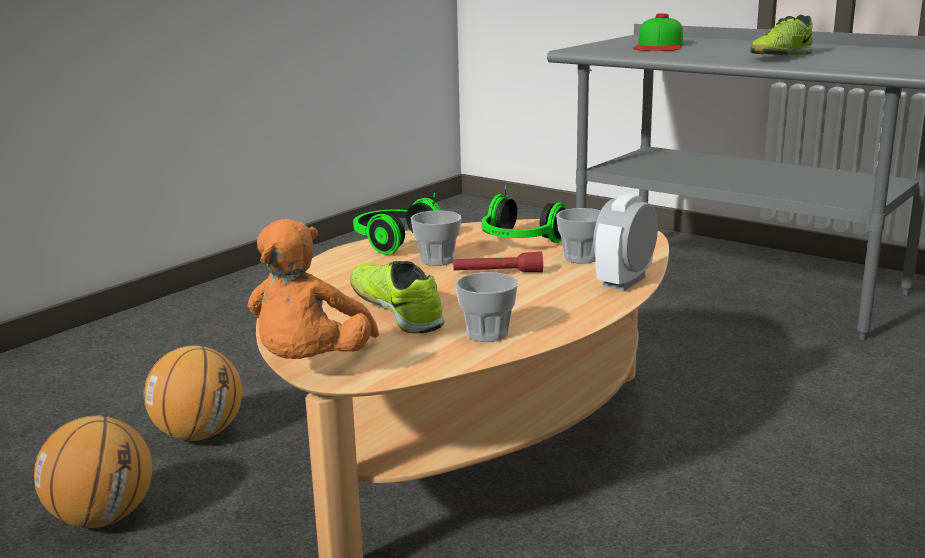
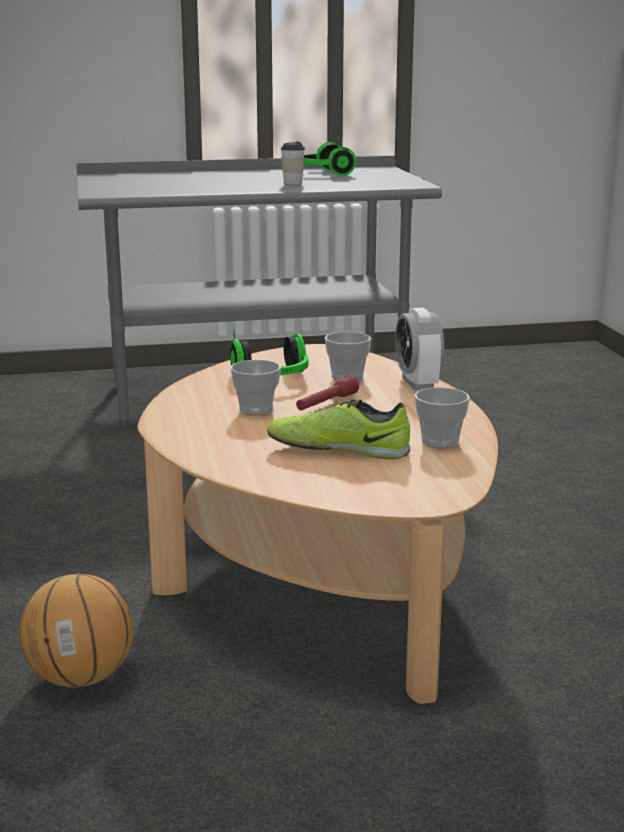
camera: 50 degrees left, 0 degrees up
basketball [34,416,152,528] -> none
orange plush toy [248,219,379,359] -> none
headphones [353,193,441,255] -> headphones moved to [304,136,356,176]
cap [633,14,683,51] -> none
shoe [750,15,813,55] -> cup [281,142,305,185]

